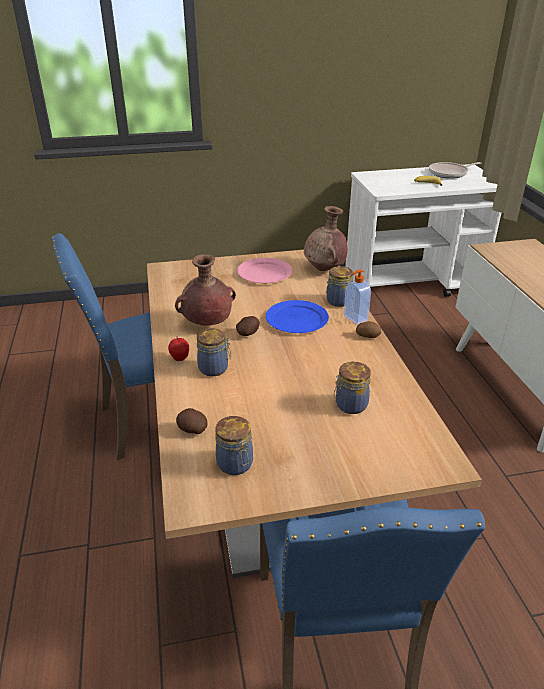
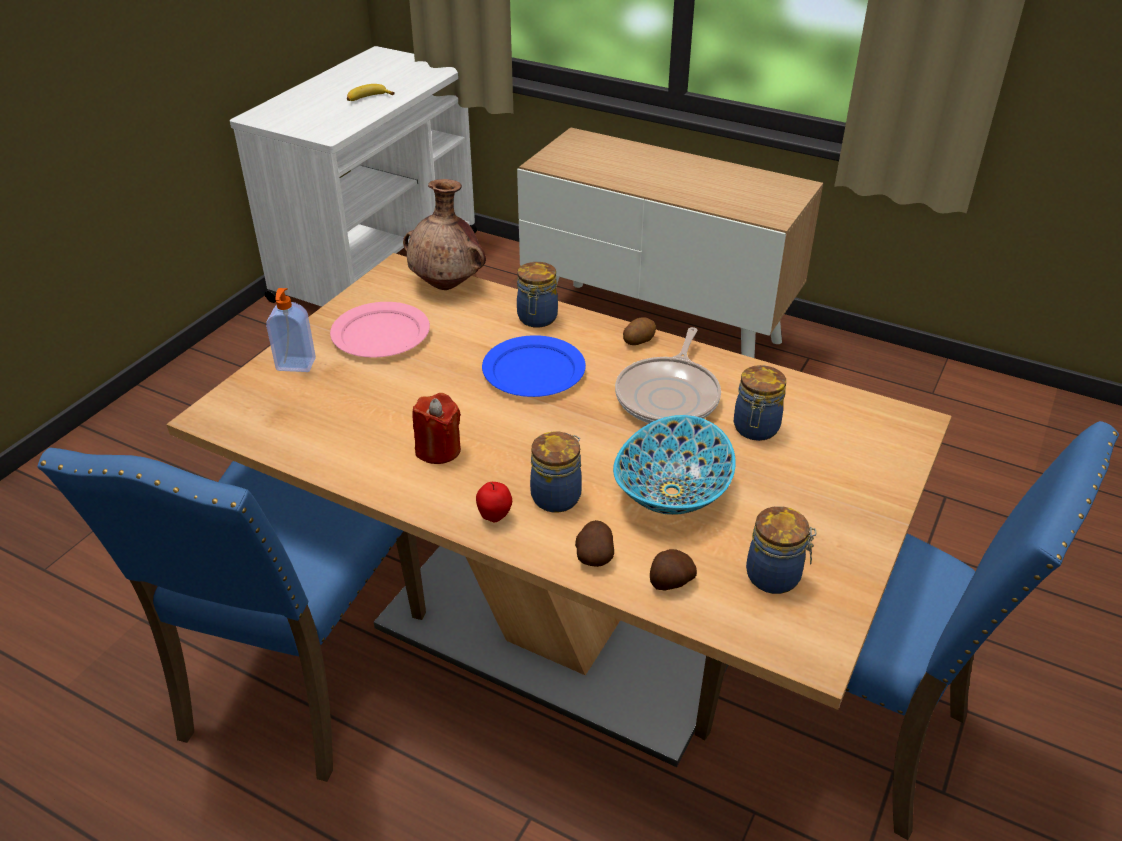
camera: 50 degrees left, 5 degrees up
brown vase [175,254,236,326] -> red candle [413,393,461,464]
potato [236,316,259,336] -> potato moved to [575,520,614,567]
soap dispenser [344,269,371,325] -> soap dispenser moved to [266,288,316,372]
frying pan [429,162,481,179] -> frying pan moved to [615,327,721,423]
none -> bowl [613,415,736,515]

